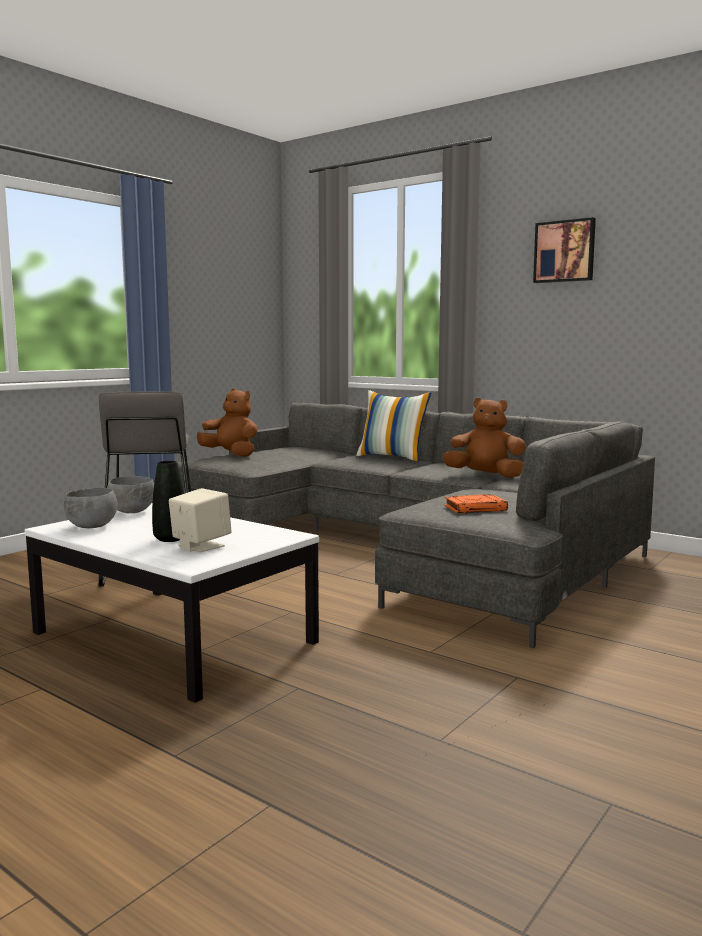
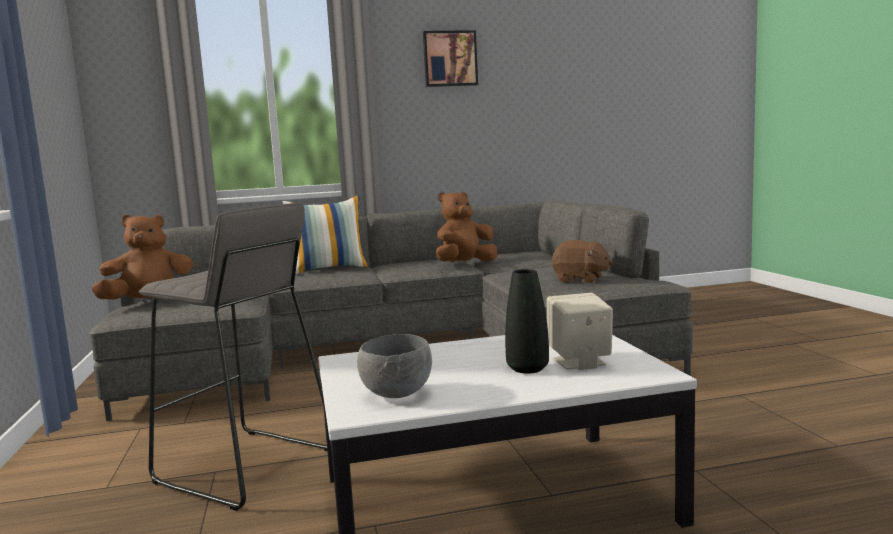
camera: 50 degrees left, 0 degrees up
grey bowl [107,476,154,513] -> none
orange book [444,494,508,513] -> brown plush toy [552,240,613,284]

